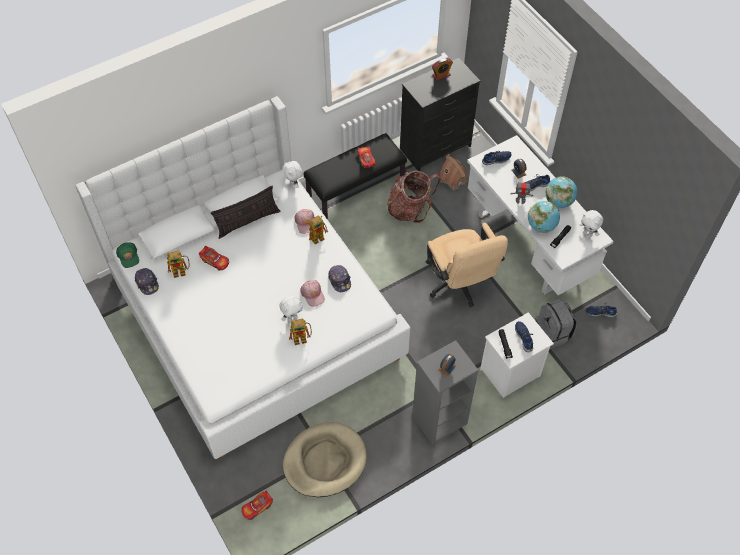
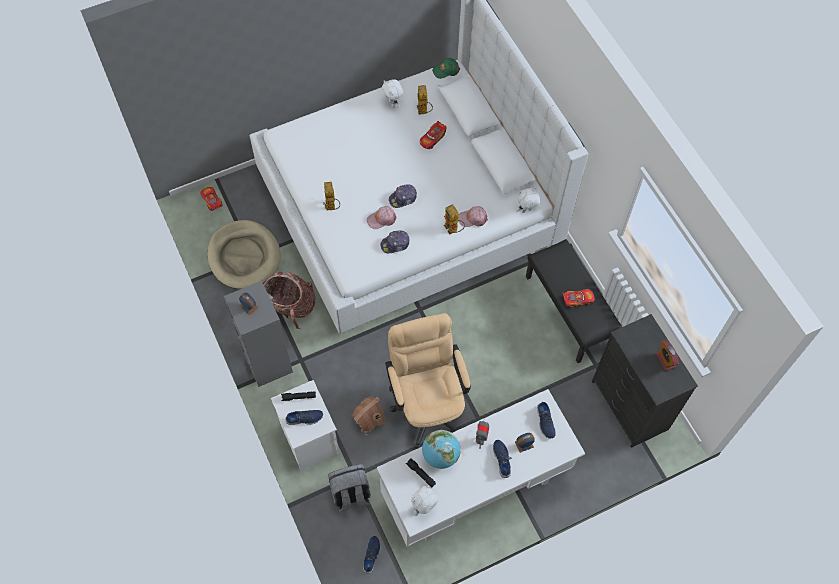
camera: 95 degrees right, 5 degrees up
cap [135,268,159,295] -> cap moved to [389,184,417,208]
pillow [211,185,280,239] -> none
white plush toy [279,295,303,322] -> white plush toy moved to [382,79,403,108]
backpack [387,171,441,223] -> backpack moved to [264,272,316,330]
beige office chair [426,223,508,307] -> beige office chair turned 90 degrees clockwise [385,313,471,449]
toy house [440,154,468,191] -> toy house moved to [351,397,386,435]
globe [546,176,577,208] -> none

